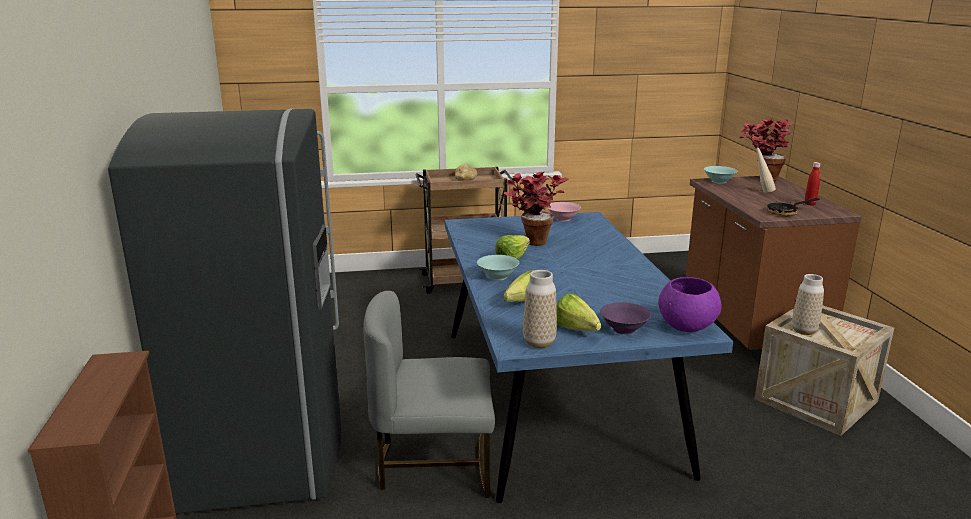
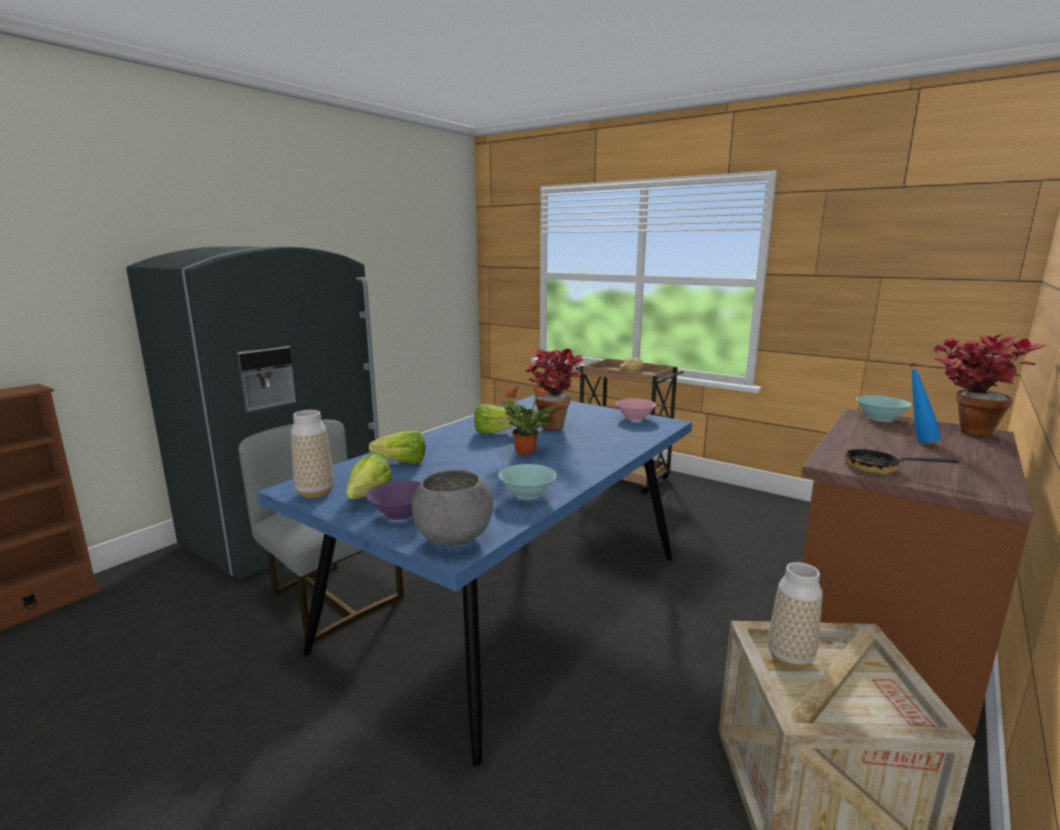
camera: 45 degrees right, 5 degrees down
turquoise bowl [477,255,519,280] -> turquoise bowl moved to [498,464,557,500]
purple bowl [658,277,722,332] -> grey bowl [412,469,493,546]
beige bottle [755,144,776,193] -> blue bottle [910,363,941,443]
red bottle [805,162,821,206] -> none
none -> potted plant [495,385,554,455]

